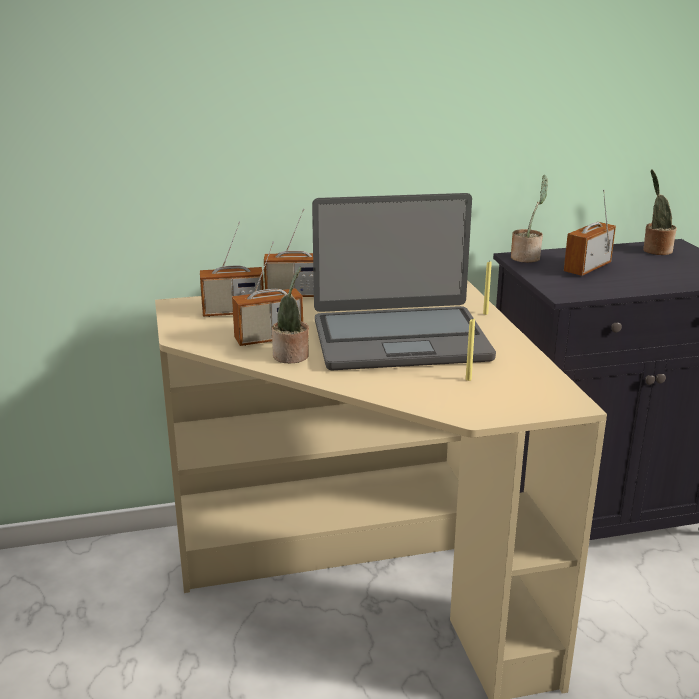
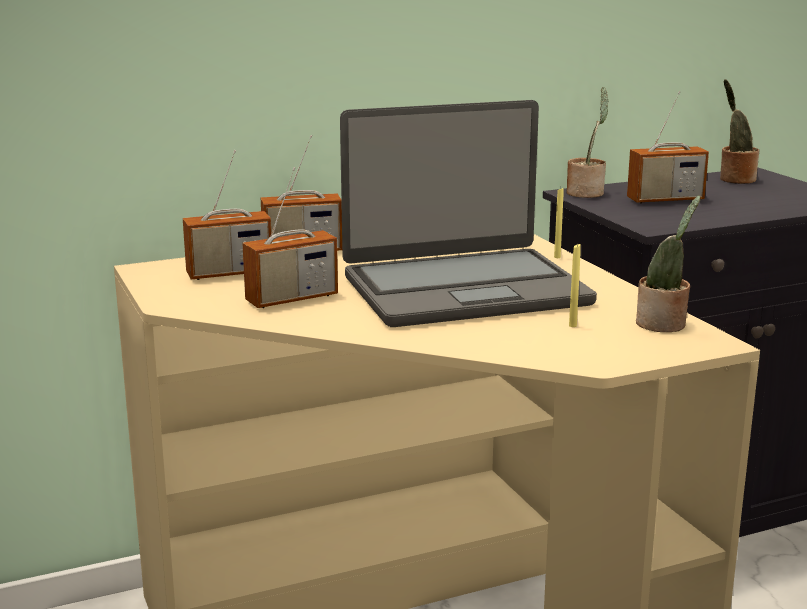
camera: 10 degrees left, 5 degrees down
potted plant [272,267,309,363] -> potted plant moved to [636,195,701,332]
radio [564,189,616,276] -> radio turned 135 degrees counterclockwise [627,91,709,204]

